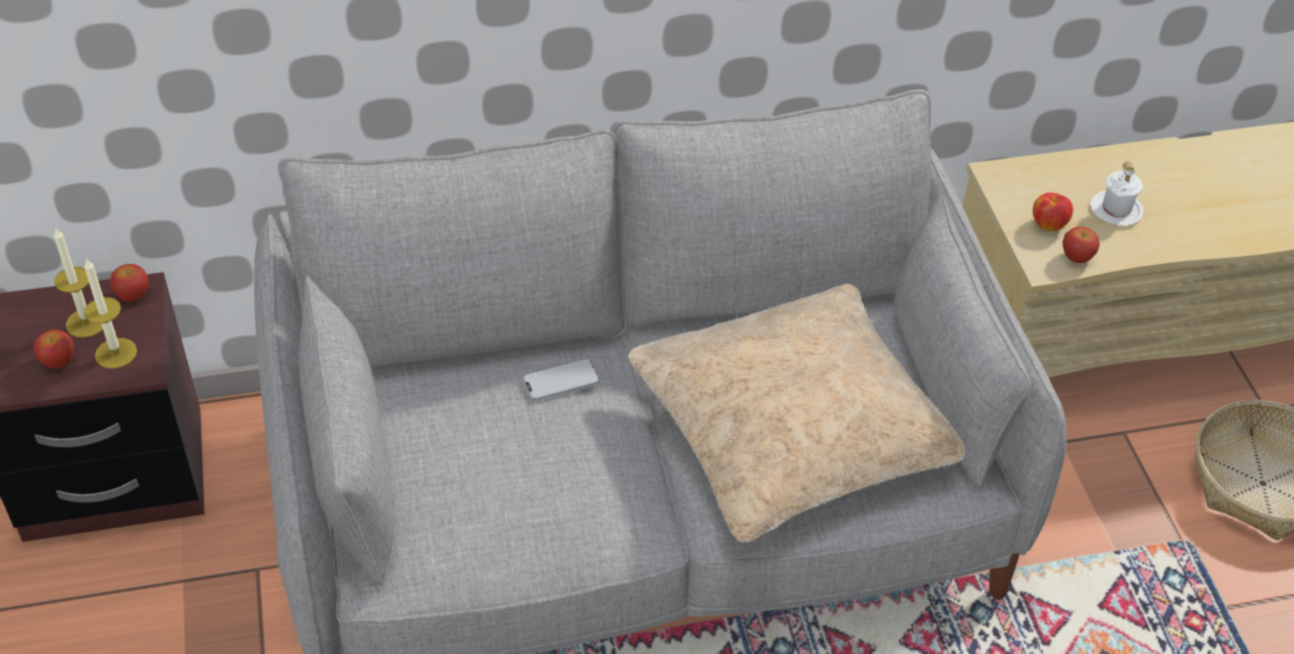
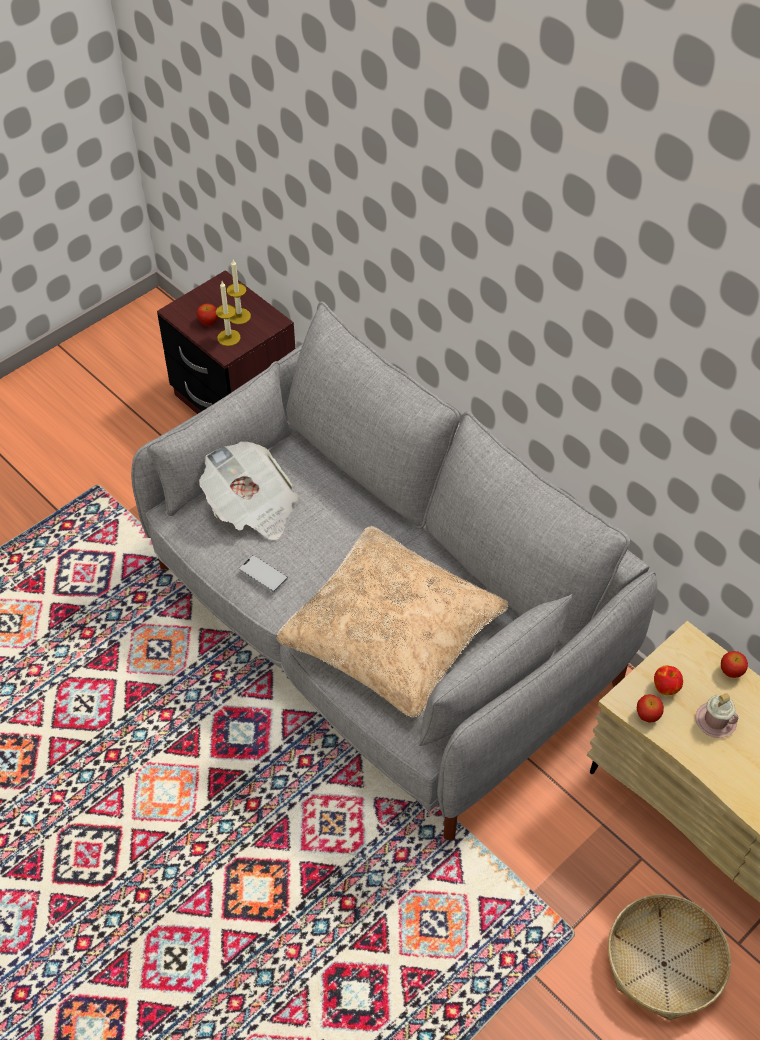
camera: 60 degrees right, 5 degrees up
apple [110,264,149,302] -> apple moved to [721,651,748,678]
phone [523,358,600,401] -> phone moved to [239,555,288,592]
white mug [1091,161,1144,225] -> pink mug [695,693,738,738]
none -> newspaper [199,442,299,540]

